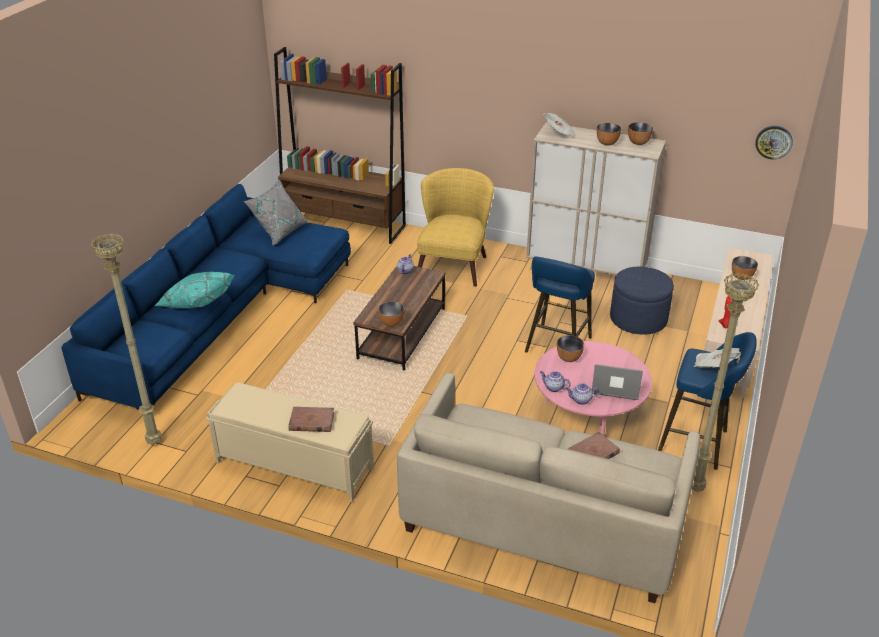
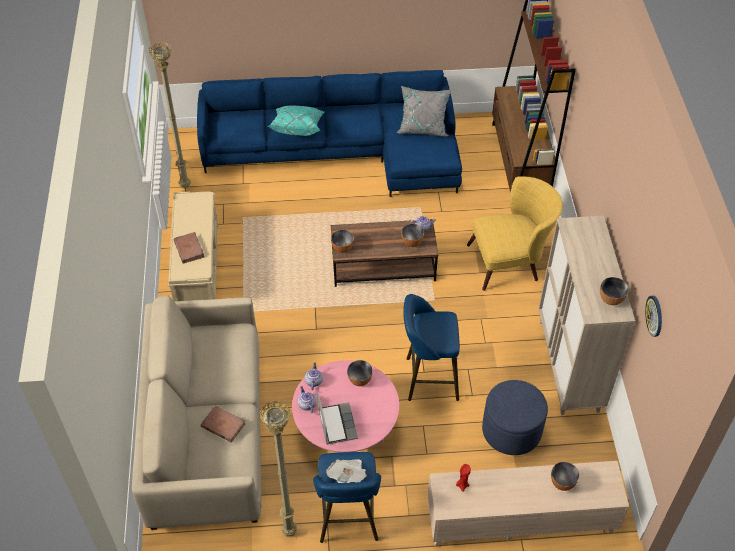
camera: 65 degrees right, 15 degrees up
newspaper [543,113,577,138] -> none
bowl [597,123,621,146] -> bowl moved to [401,224,424,247]
wall clock [755,126,793,160] -> wall clock moved to [645,296,662,337]

